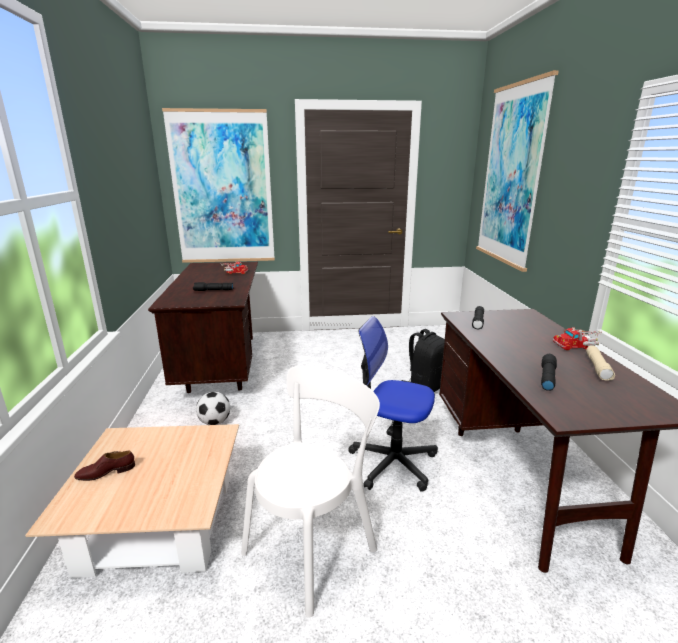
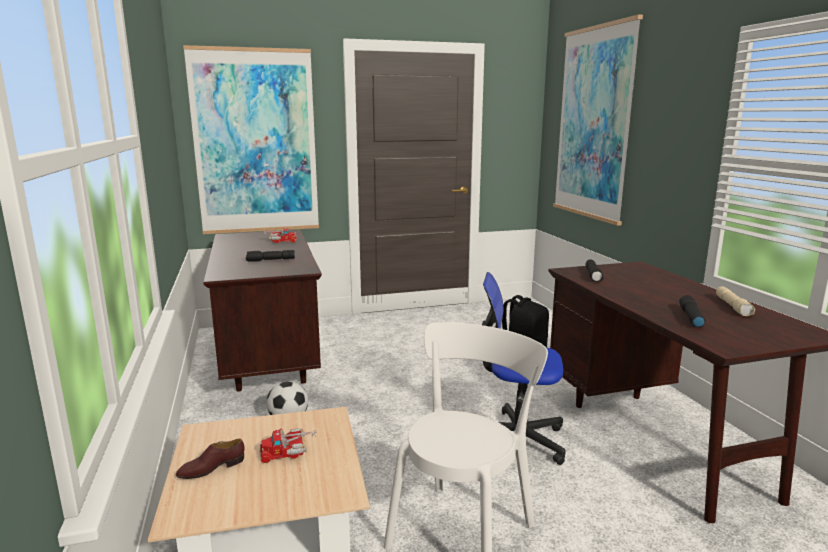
camera: 10 degrees left, 5 degrees down
toy truck [553,327,601,350] -> toy truck moved to [259,428,318,463]

